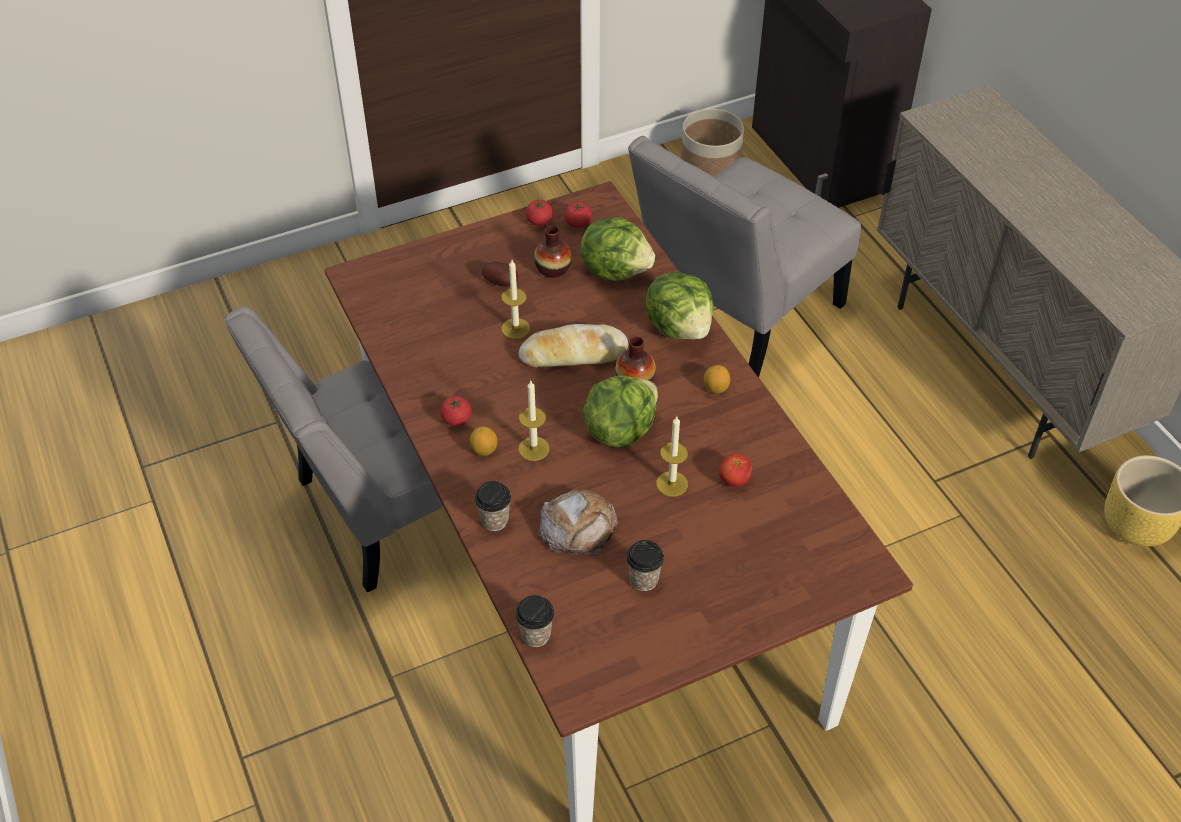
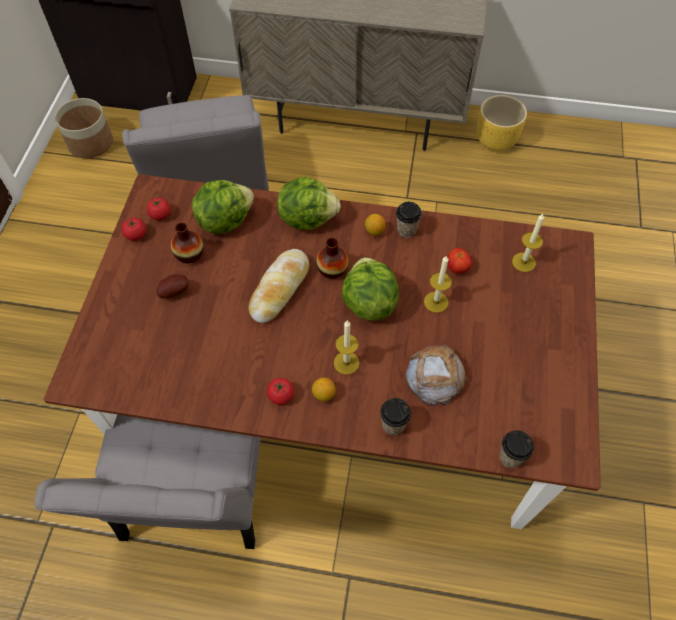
camera: 55 degrees left, 10 degrees up
candle [501,260,530,339] -> candle moved to [512,214,544,272]
cup [627,540,664,591] -> cup moved to [396,202,422,238]

